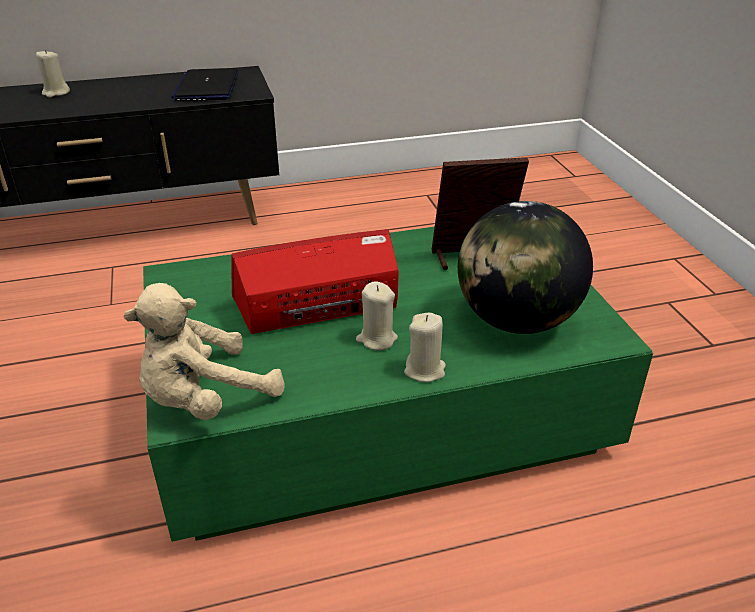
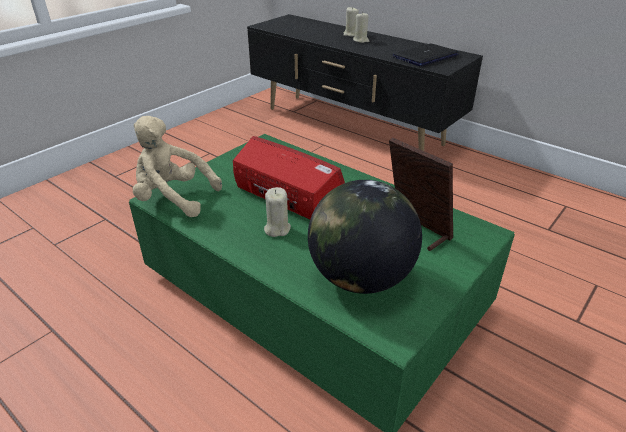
camera: 55 degrees right, 0 degrees up
beige candle [404,313,446,382] -> beige candle moved to [353,12,369,43]

